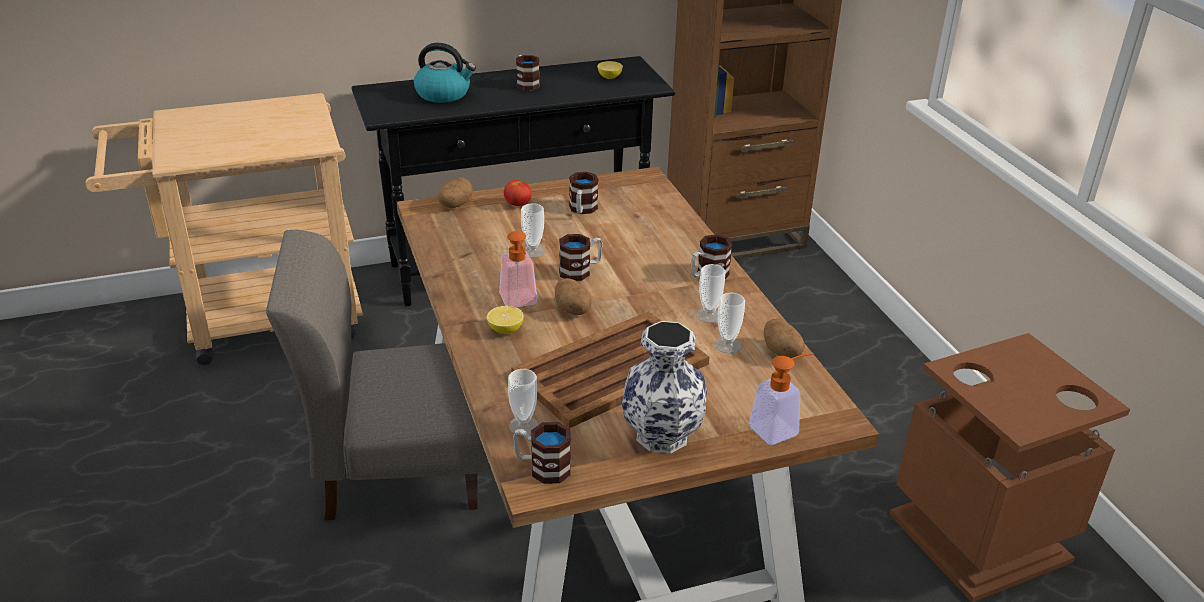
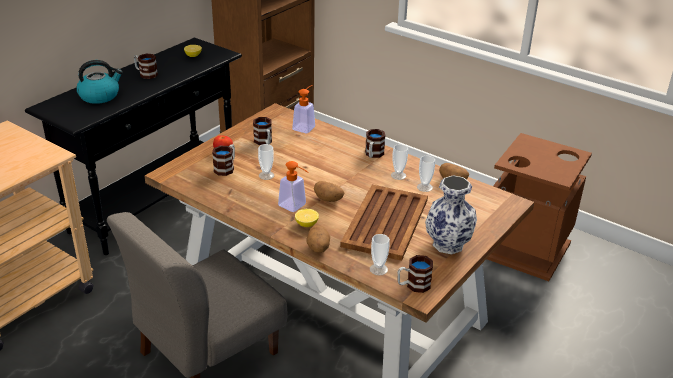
camera: 35 degrees left, 0 degrees up
potato [438,177,473,208] -> potato moved to [306,225,330,253]
mug [559,234,603,281] -> mug moved to [212,144,235,176]
soap dispenser [749,353,814,445] -> soap dispenser moved to [292,85,315,133]

